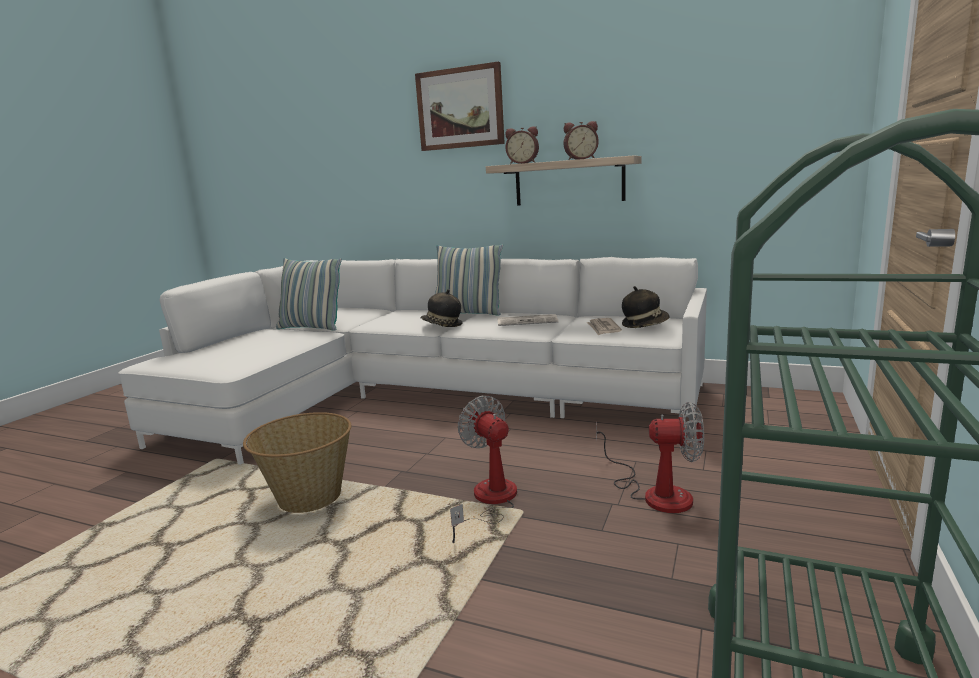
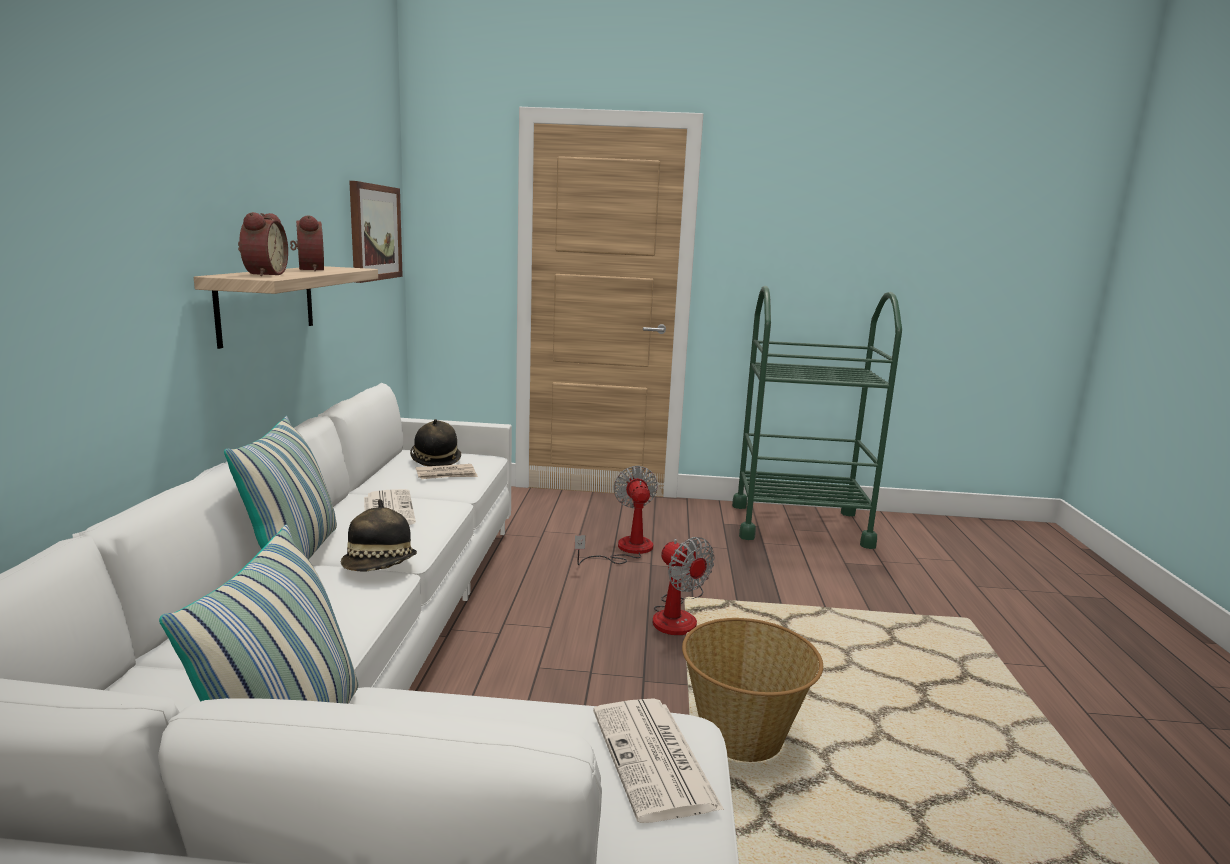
camera: 110 degrees left, 0 degrees up
picture [415,61,505,151] -> picture moved to [349,181,403,283]
fan [450,395,517,543] -> fan turned 75 degrees counterclockwise [653,537,715,635]
none -> newspaper [593,698,724,823]

